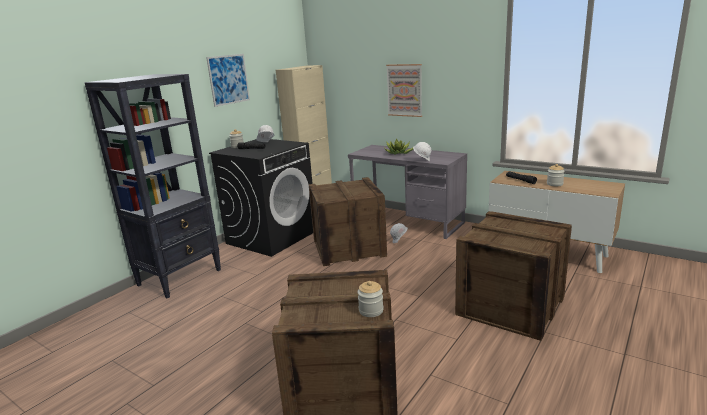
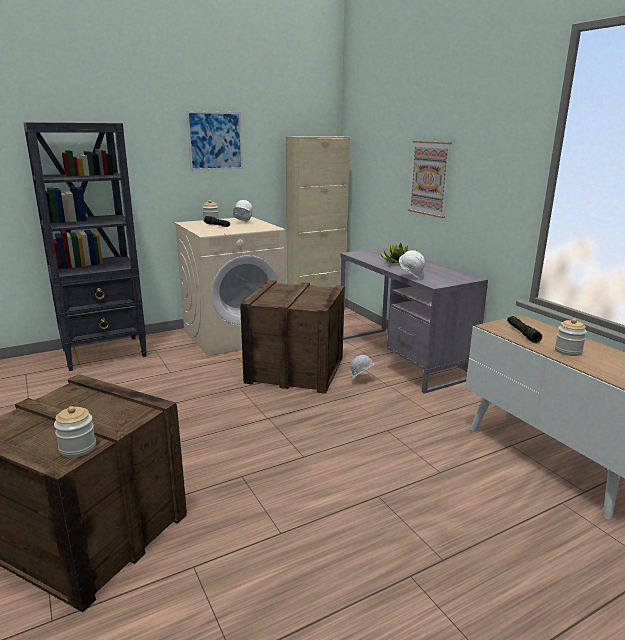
camera: 25 degrees right, 0 degrees up
black washing machine [209,139,313,257] -> beige washing machine [175,217,285,356]
crate [455,211,572,341] -> none

